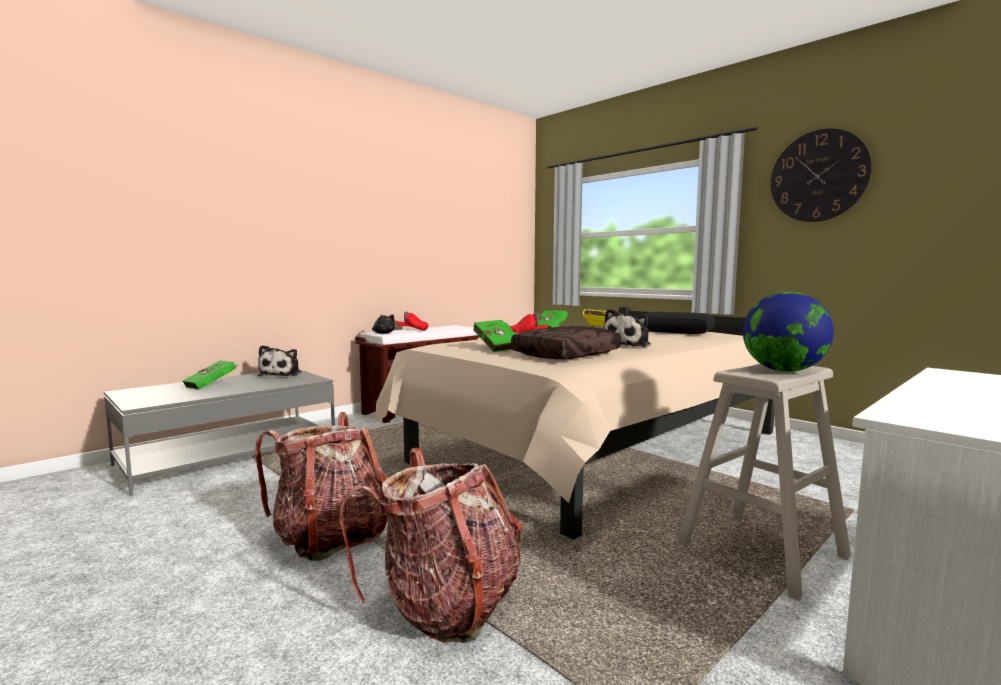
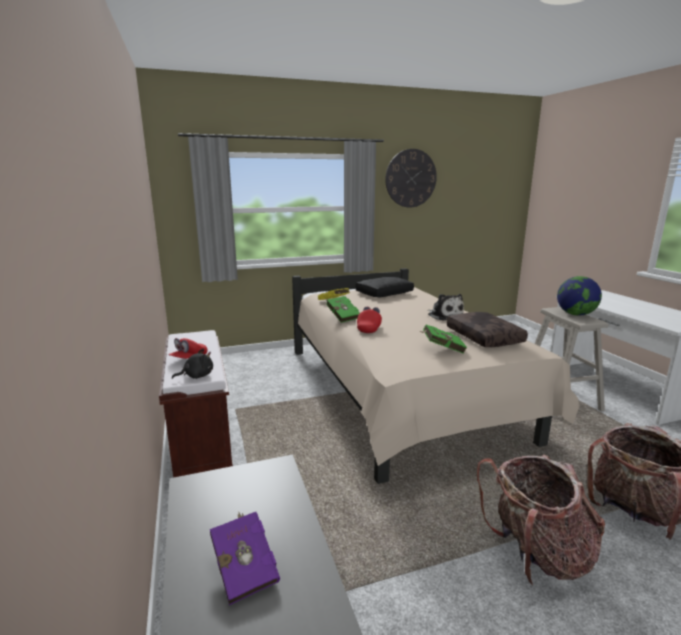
camera: 65 degrees left, 10 degrees up
green book [182,360,239,390] -> purple book [210,512,280,605]
plush toy [258,345,302,376] -> none

